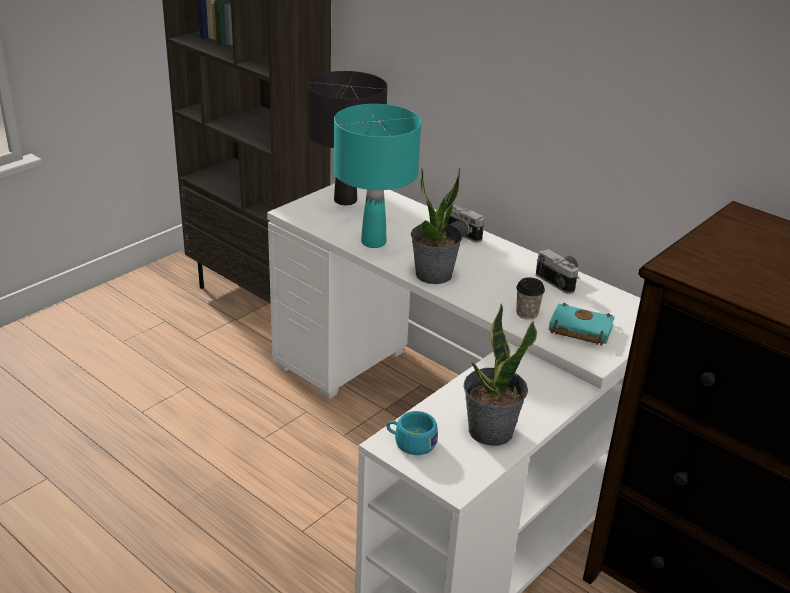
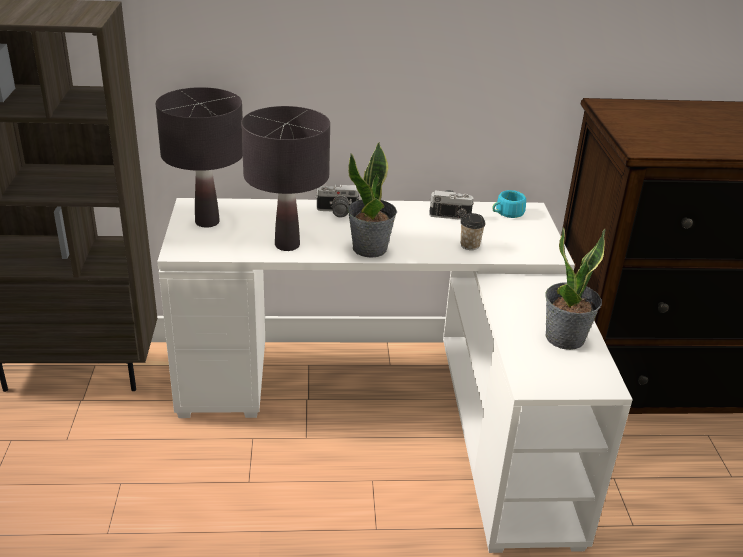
camera: 45 degrees left, 0 degrees up
turquoise table lamp [334,104,421,248] -> black table lamp [241,106,330,251]
turquoise cup [387,411,438,455] -> turquoise cup moved to [492,190,526,218]
turquoise book [549,303,615,346] -> none

